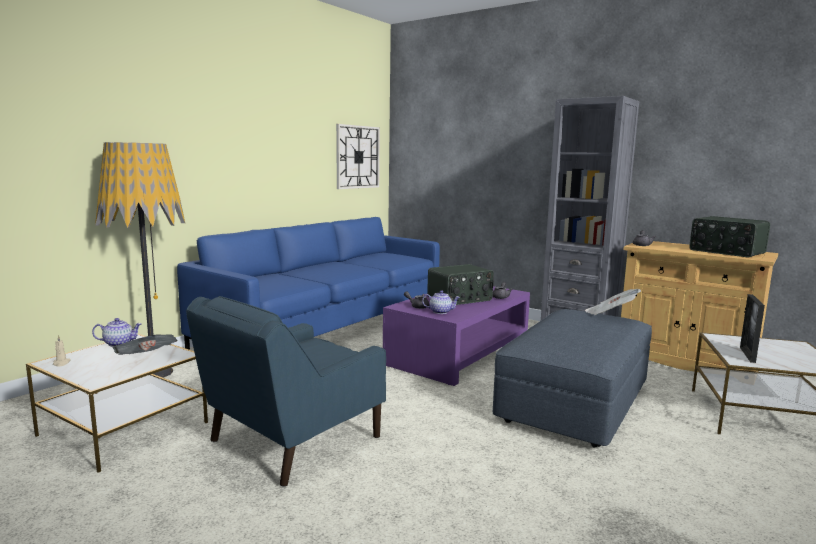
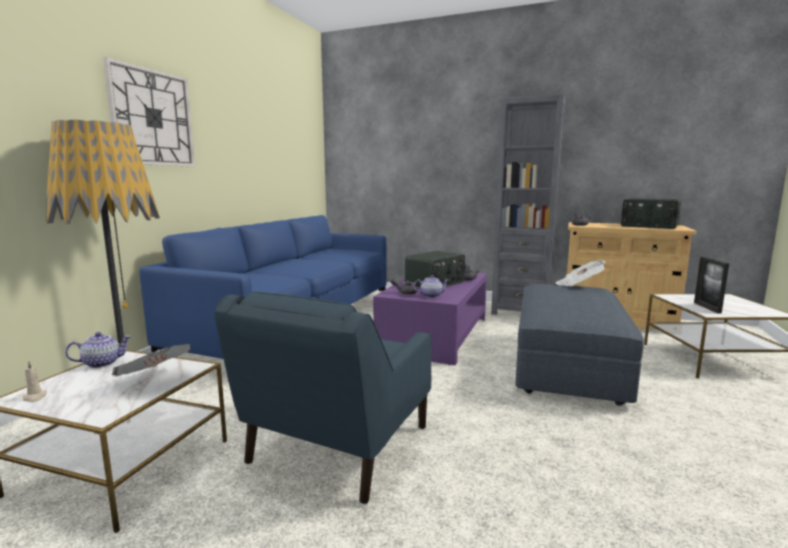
camera: 15 degrees left, 0 degrees up
wall clock [336,124,380,189] -> wall clock moved to [103,57,195,167]

